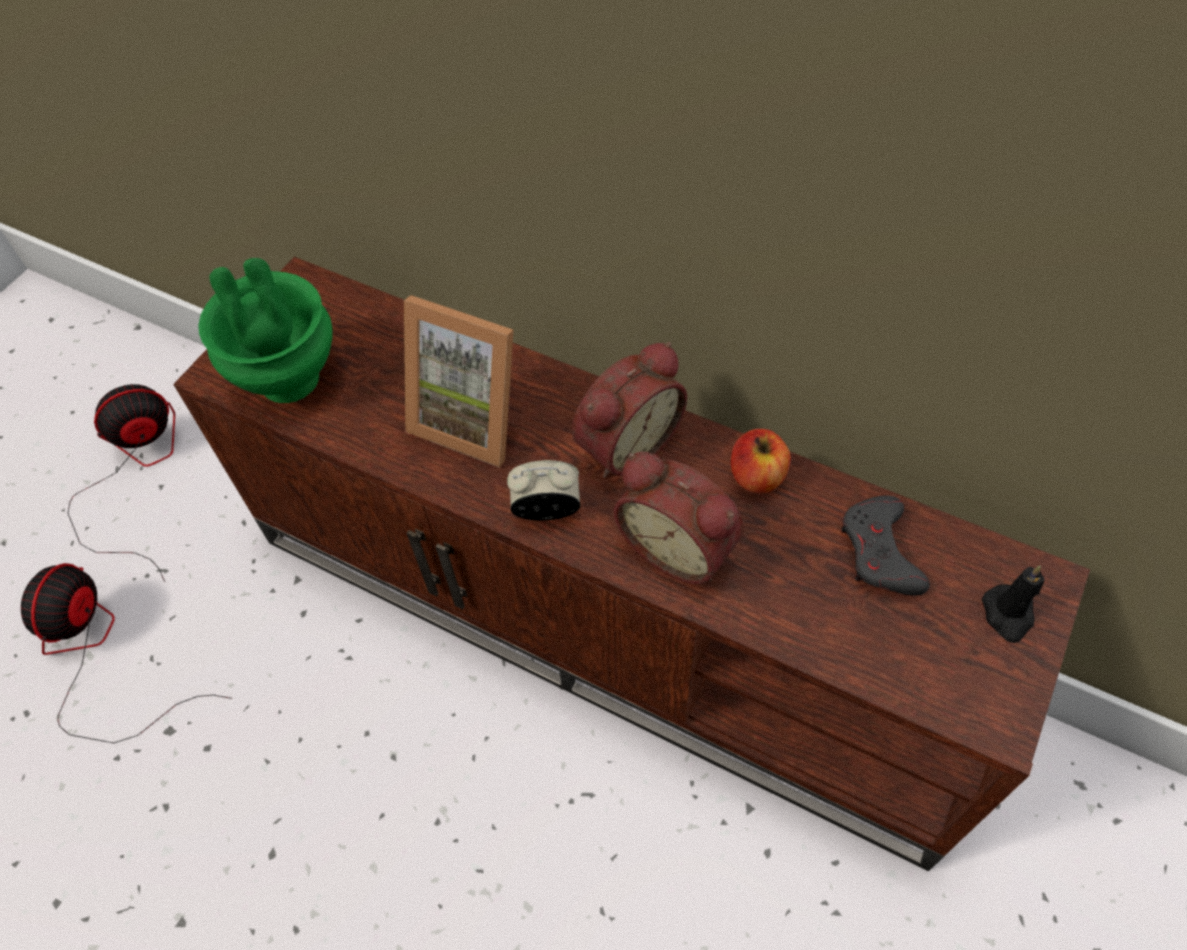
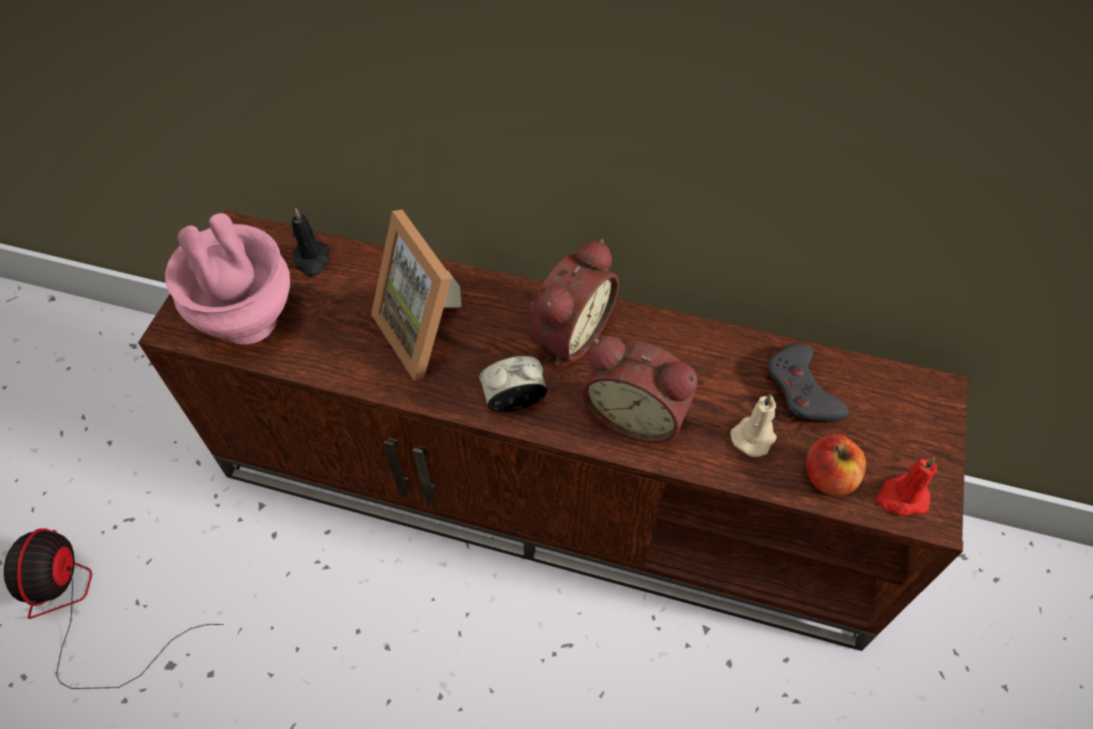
camera: 15 degrees left, 0 degrees up
fan [68,384,175,582] -> none
green vase [198,258,332,403] -> pink vase [165,213,290,344]
picture frame [404,295,514,467] -> picture frame turned 45 degrees clockwise [371,210,461,381]
apple [731,429,791,493] -> apple moved to [806,434,866,496]
black candle [982,565,1045,643] -> black candle moved to [291,208,330,277]
none -> beige candle [731,394,777,457]
none -> red candle [876,457,937,516]

